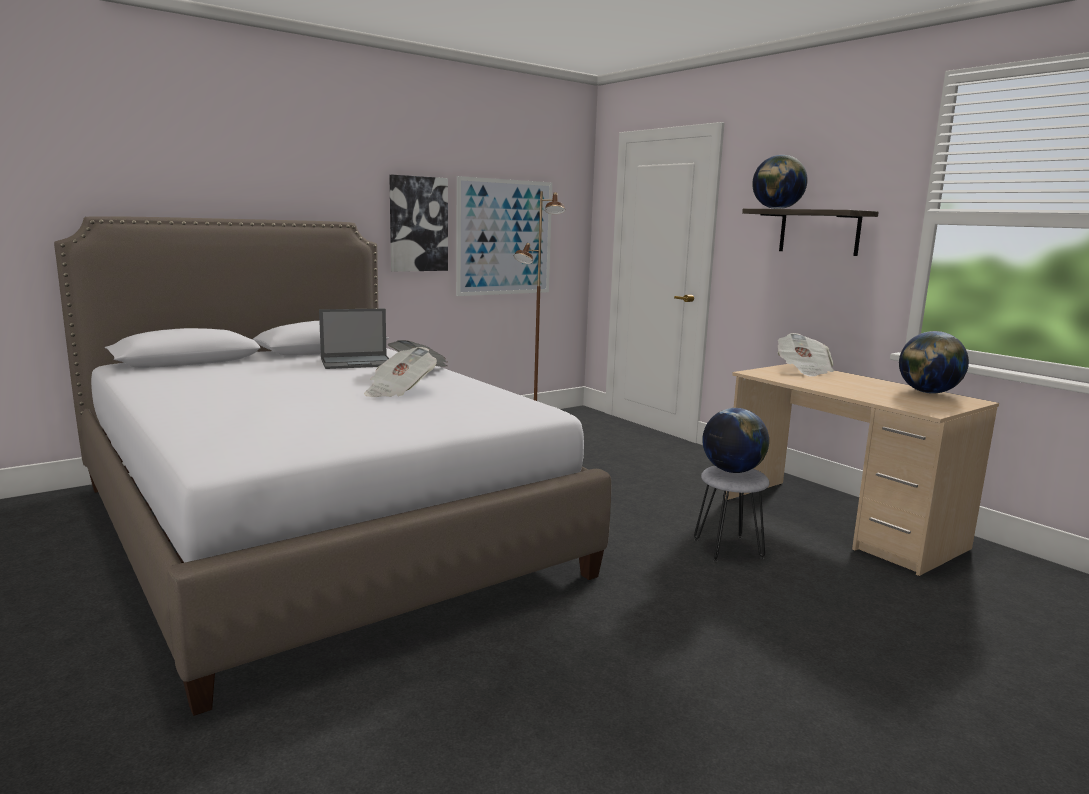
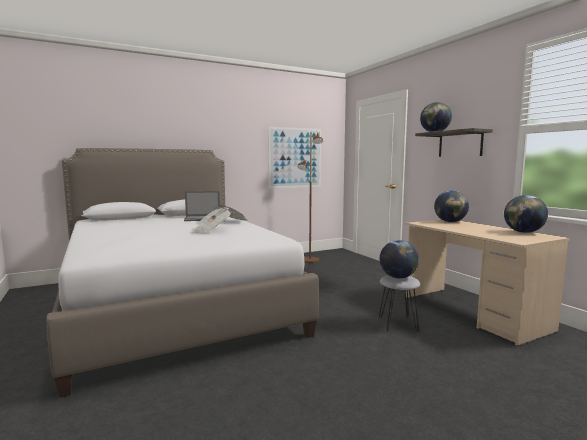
camera: 10 degrees right, 5 degrees down
picture [389,175,448,272] -> none
newspaper [778,333,834,377] -> globe [434,190,469,222]

